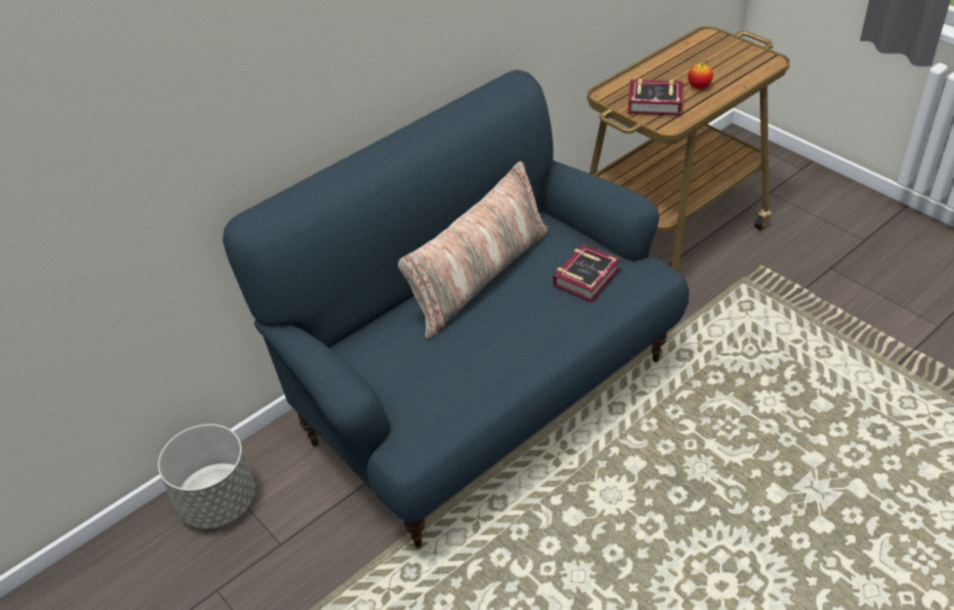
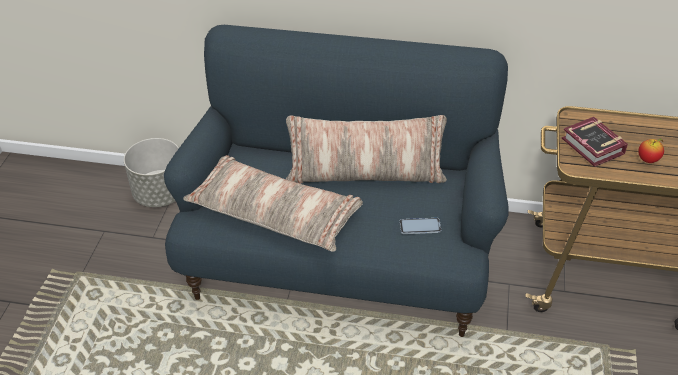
camera: 50 degrees right, 0 degrees up
book [553,244,621,302] -> phone [400,218,441,234]
none -> pillow [183,155,363,252]

